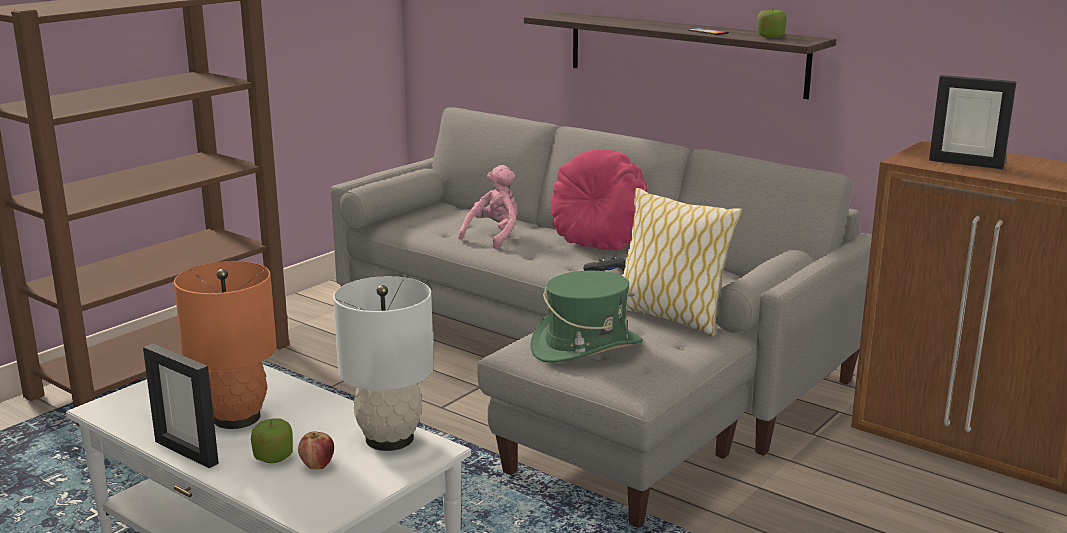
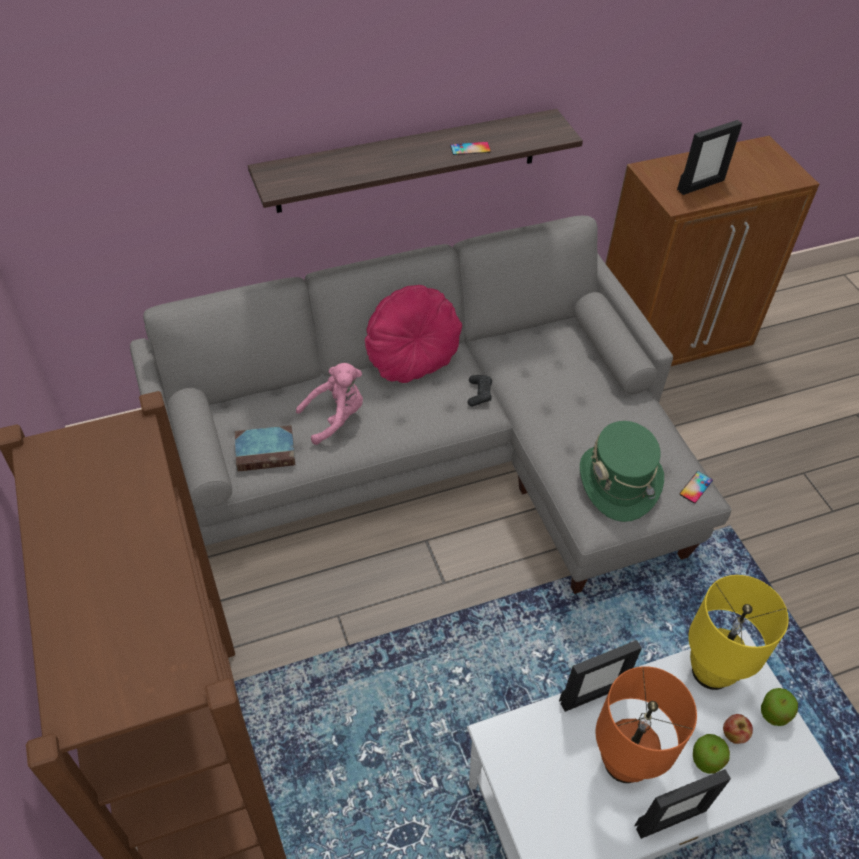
camera: 60 degrees left, 30 degrees up
white table lamp [333,276,434,451] -> yellow table lamp [688,575,789,690]
pink plush toy [458,165,518,249] -> pink plush toy turned 90 degrees clockwise [296,363,363,445]
pillow [622,188,742,336] -> none
apple [757,8,787,38] -> apple moved to [761,688,798,726]
none -> book [235,425,295,471]
none -> picture frame [559,640,642,712]
none -> phone [679,471,713,503]

